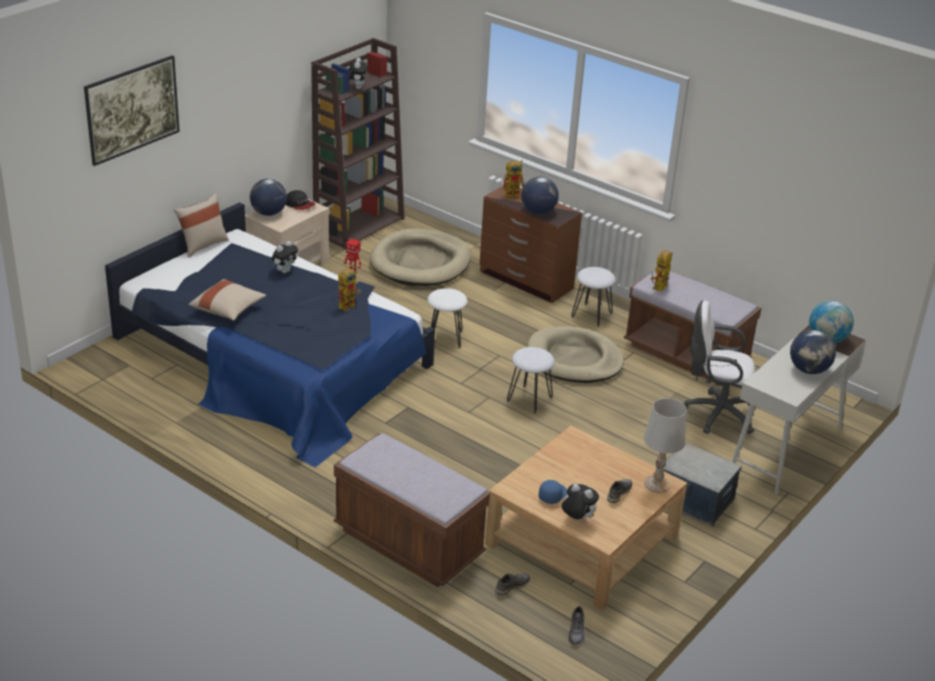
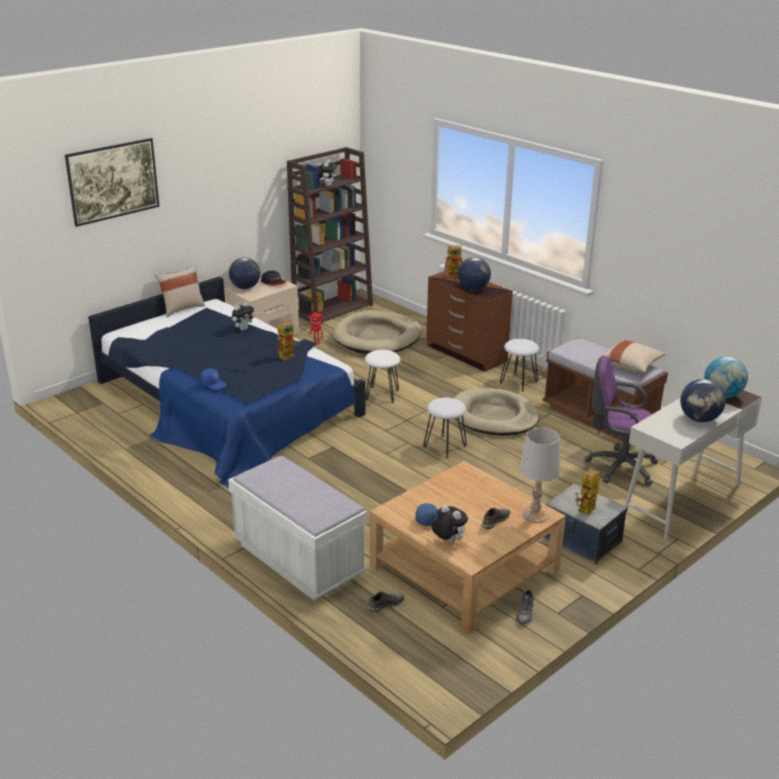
camera: 10 degrees right, 5 degrees down
beige pillow [188,279,266,321] -> beige pillow moved to [599,340,665,373]
brown bench [334,433,490,587] -> white bench [228,456,367,601]
grey shoe [568,606,584,645] -> grey shoe moved to [516,590,533,624]
toy robot [651,250,672,291] -> toy robot moved to [575,469,600,515]
white office chair [683,300,755,434] -> purple office chair [585,356,658,486]
none -> blue cap [201,368,226,390]

